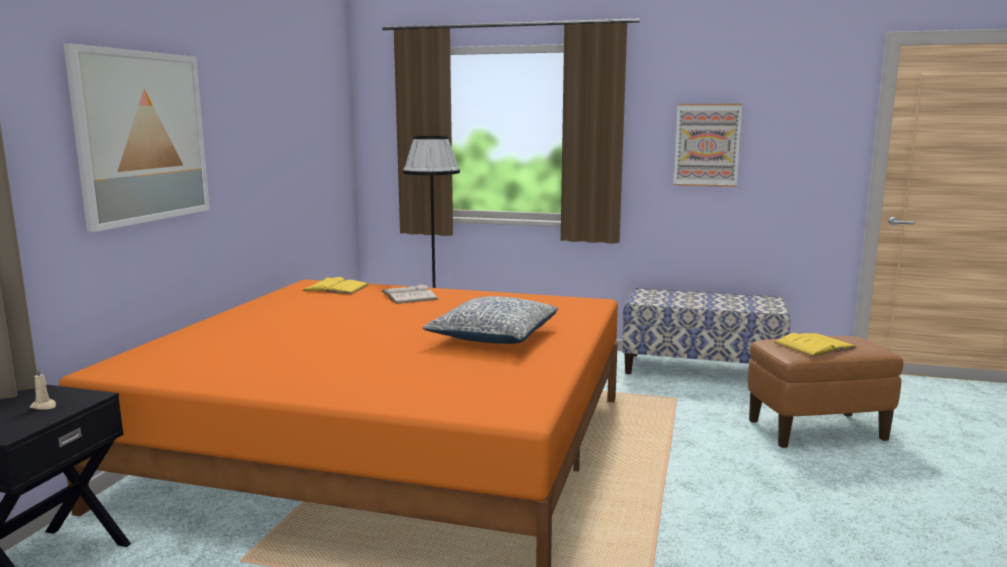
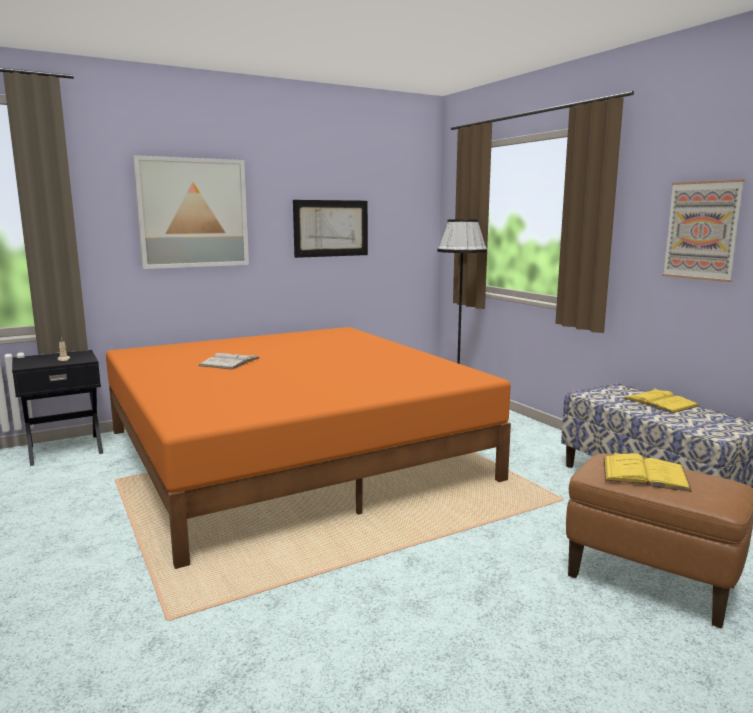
camera: 45 degrees right, 0 degrees up
yellow book [302,277,368,294] -> yellow book moved to [623,388,699,413]
white book [382,283,438,304] -> white book moved to [198,353,259,370]
pillow [423,296,558,344] -> none
none -> picture [293,200,368,258]

